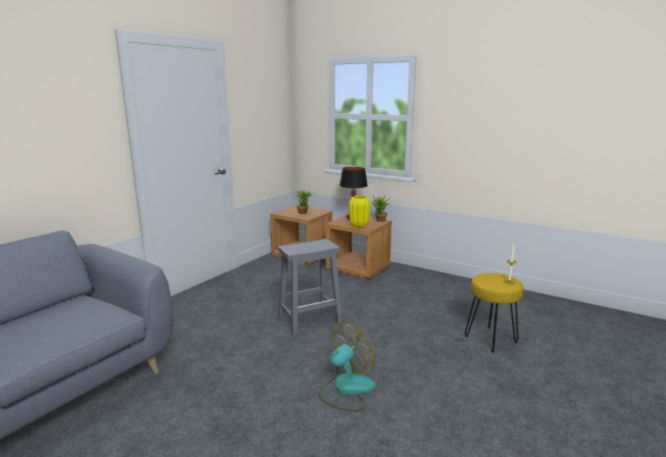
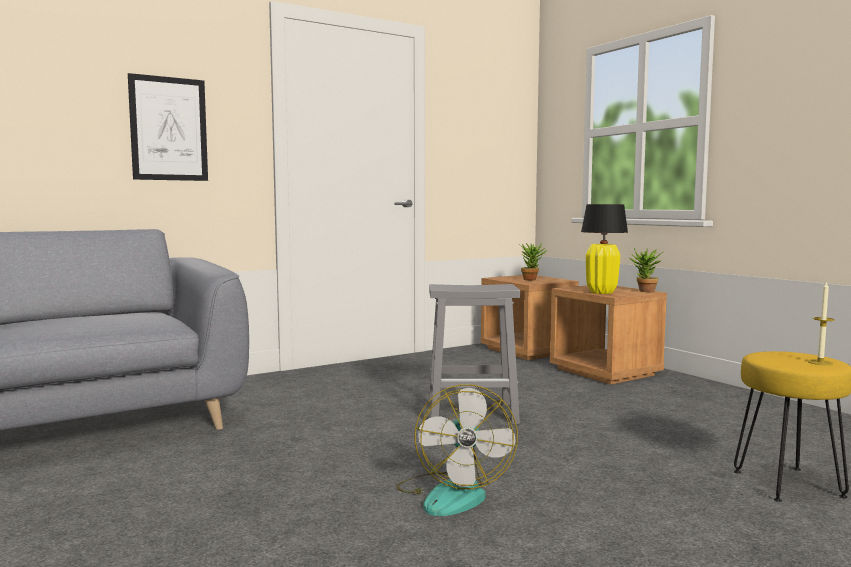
camera: 25 degrees right, 10 degrees down
fan [319,322,375,411] -> fan turned 105 degrees clockwise [396,384,518,516]
none -> picture [128,73,208,181]

